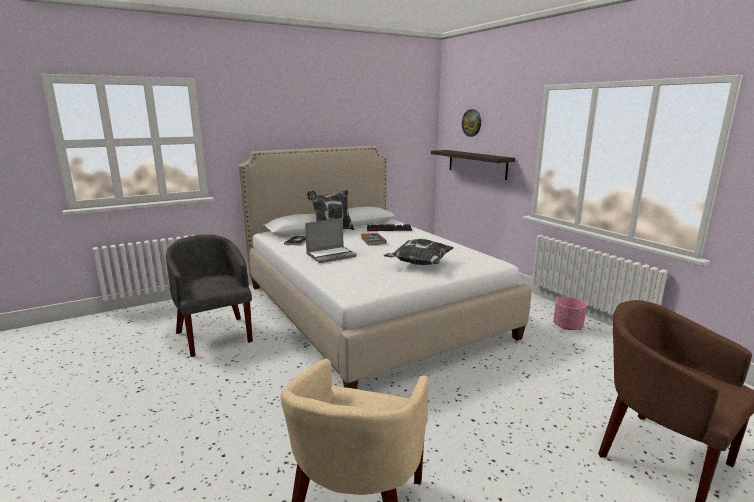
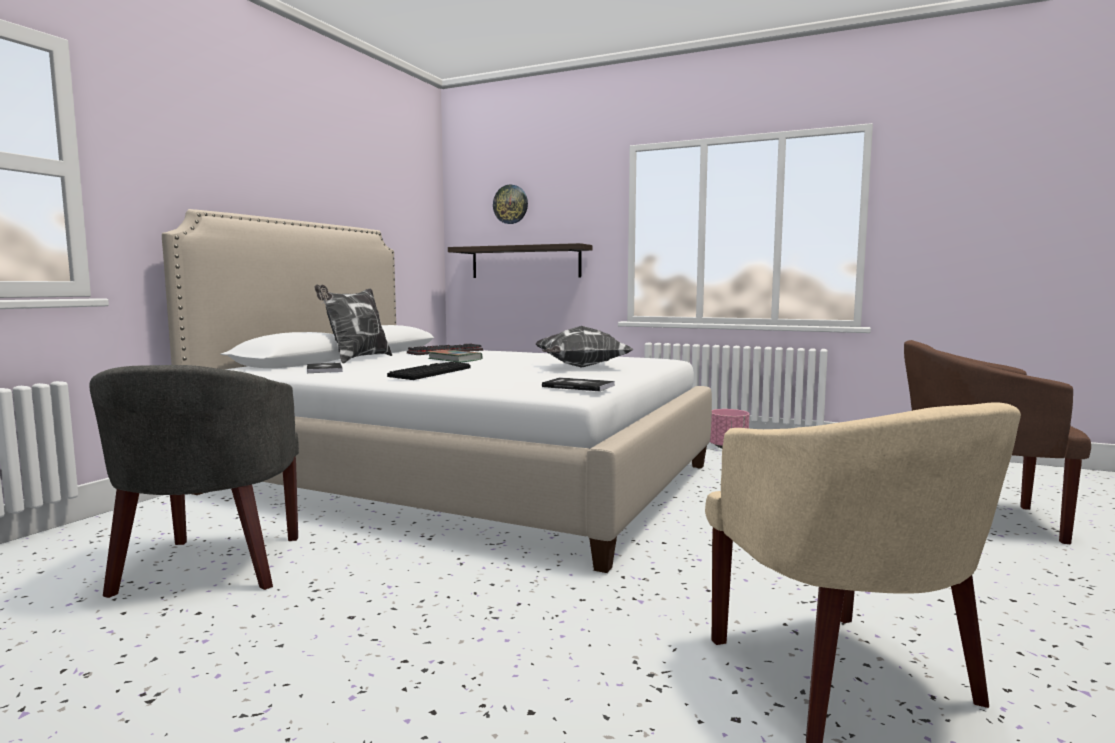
camera: 35 degrees left, 10 degrees down
grey armchair [166,235,253,357] -> grey armchair turned 120 degrees counterclockwise [89,365,299,598]
laptop [305,218,357,263] -> keyboard [387,362,471,380]
none -> book [542,377,615,391]

